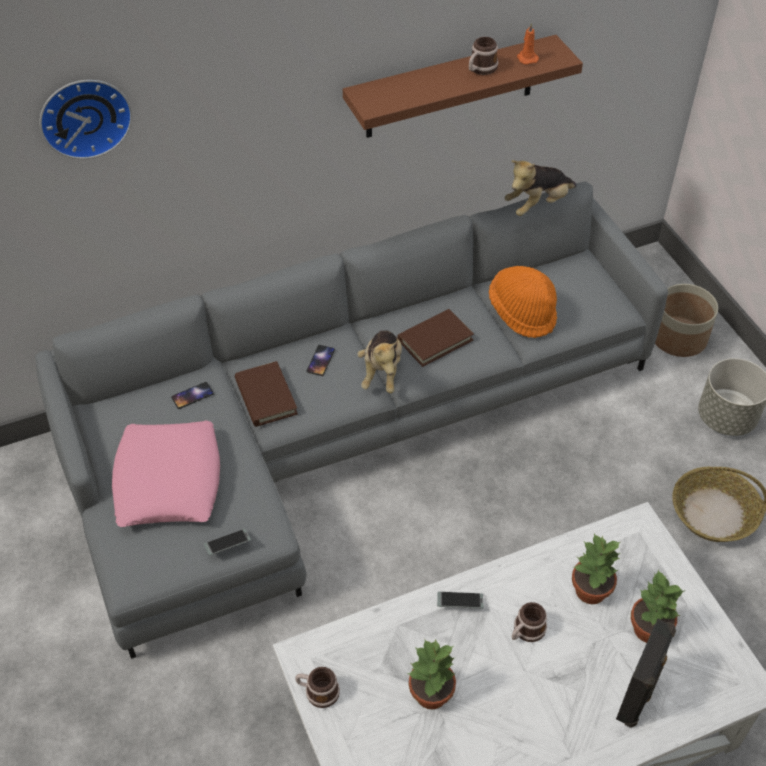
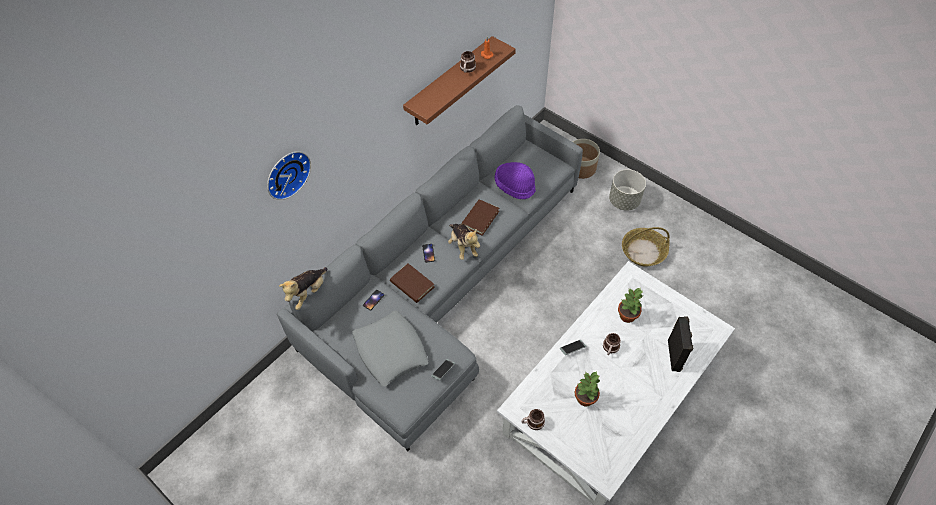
camera: 25 degrees left, 5 degrees up
pink pillow [112,421,220,527] -> grey pillow [352,310,428,387]
orange hat [489,266,557,338] -> purple hat [494,162,536,199]
plush toy [505,160,576,216] -> plush toy moved to [279,267,327,310]
potted plant [631,570,684,643] -> none

